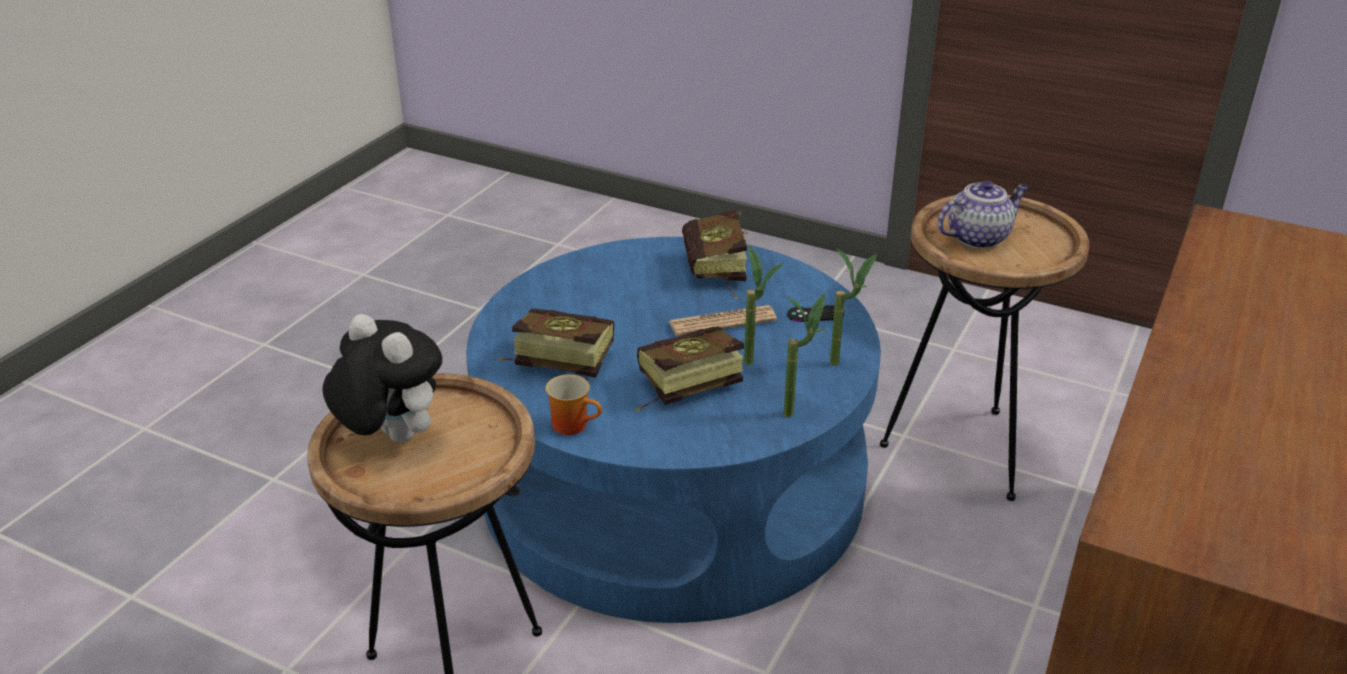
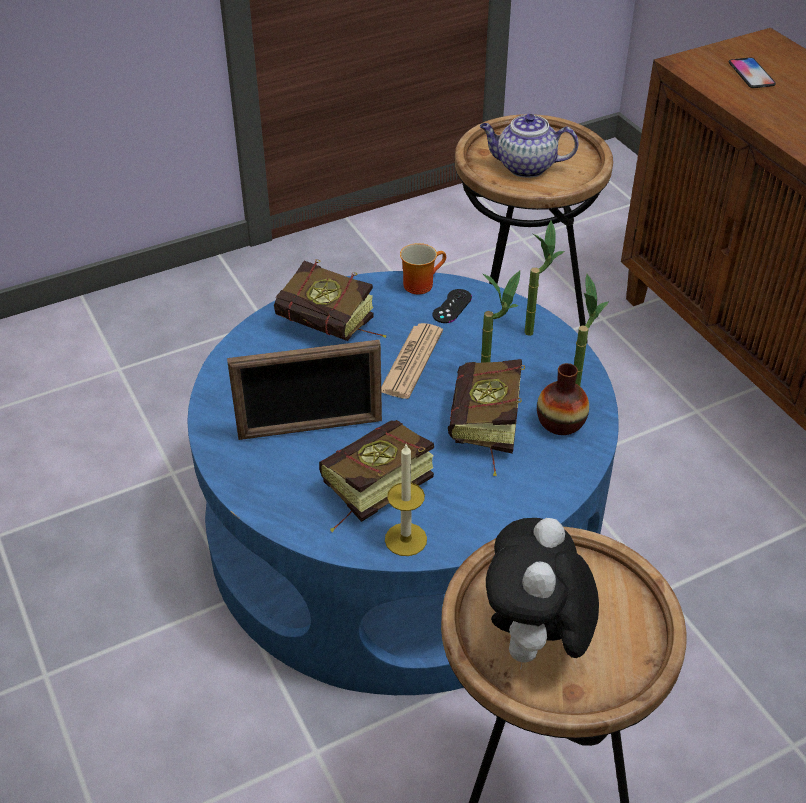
camera: 55 degrees left, 10 degrees up
plush toy [322,314,442,443] -> plush toy turned 60 degrees counterclockwise [486,518,599,672]
mug [545,374,602,435] -> mug moved to [400,243,446,295]
teapot [937,180,1029,249] -> teapot turned 90 degrees counterclockwise [480,114,579,178]
none -> picture frame [227,340,382,440]
none -> candle [385,443,427,556]
none -> vase [537,363,589,435]
none -> phone [729,57,776,88]

